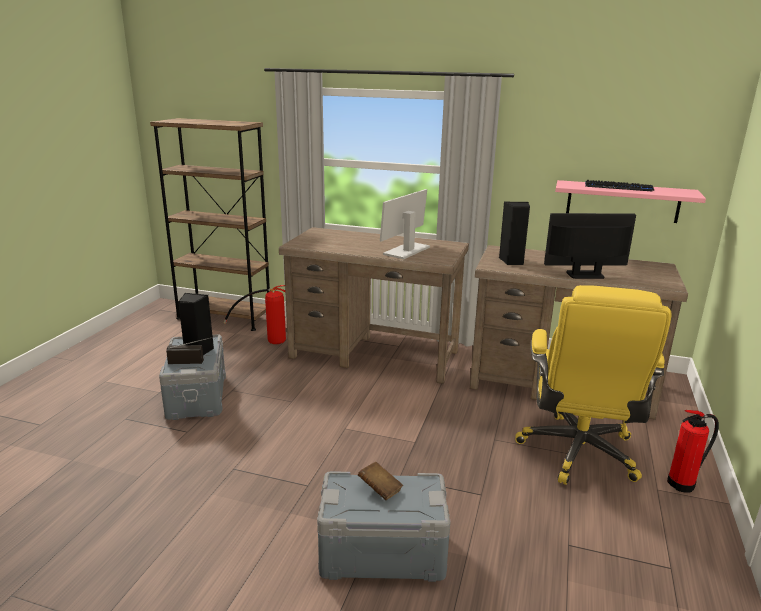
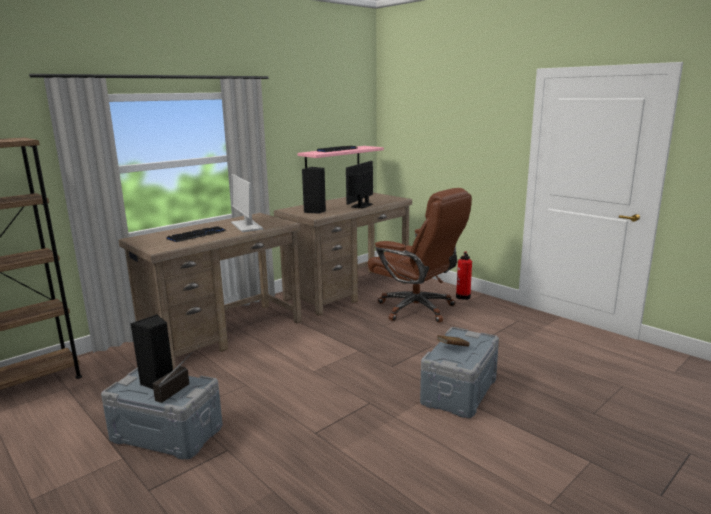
camera: 60 degrees left, 5 degrees down
fire extinguisher [224,285,286,344] -> none
yellow office chair [515,285,672,485] -> brown office chair [368,188,472,323]
none -> keyboard [166,226,226,242]

